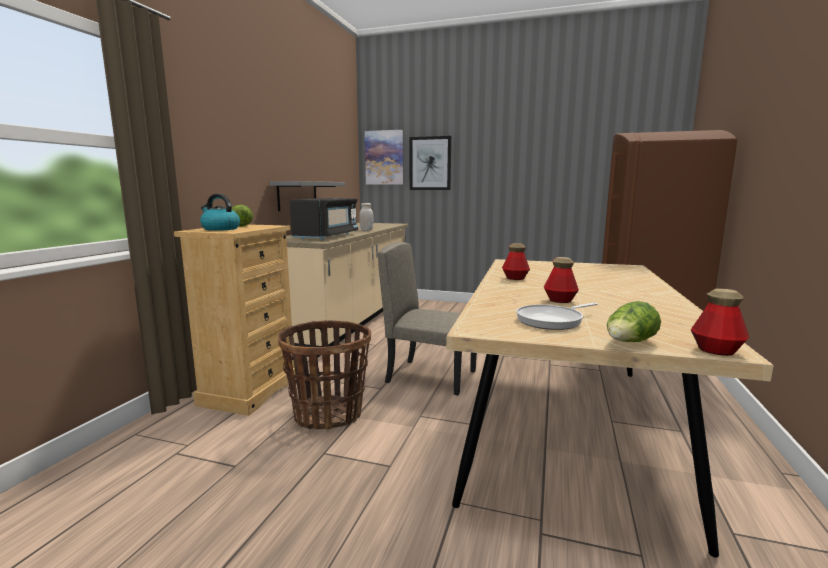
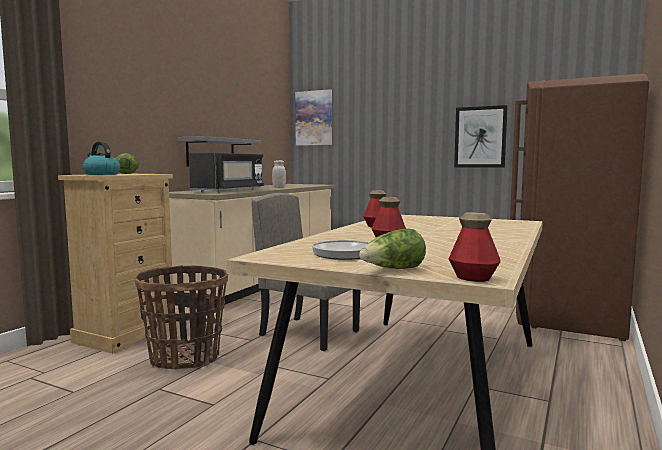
camera: 10 degrees right, 5 degrees down
picture [410,136,451,190] -> picture moved to [454,105,508,168]

